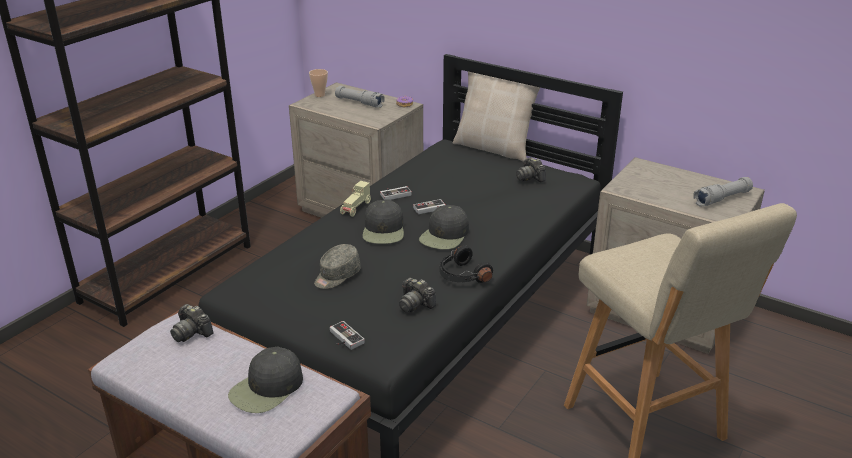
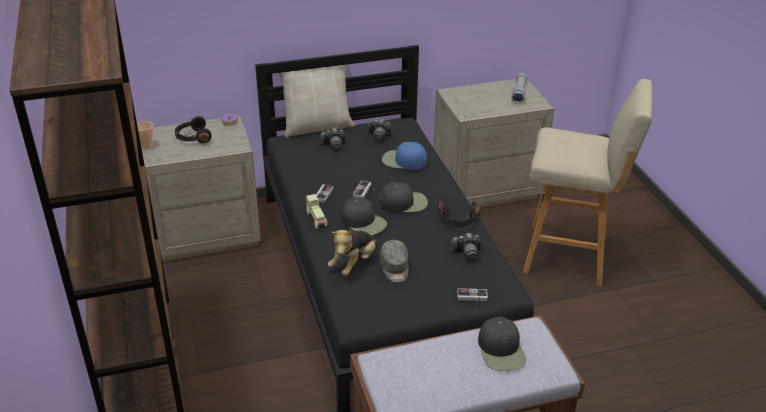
camera: 50 degrees left, 5 degrees up
camera [170,304,214,342] -> camera moved to [319,128,345,151]
grey flashlight [335,86,385,108] -> black headphones [175,116,212,143]
black cap [419,205,469,249] -> black cap turned 75 degrees counterclockwise [379,182,428,213]
none -> plush toy [328,230,376,276]
none -> blue cap [382,142,427,170]

